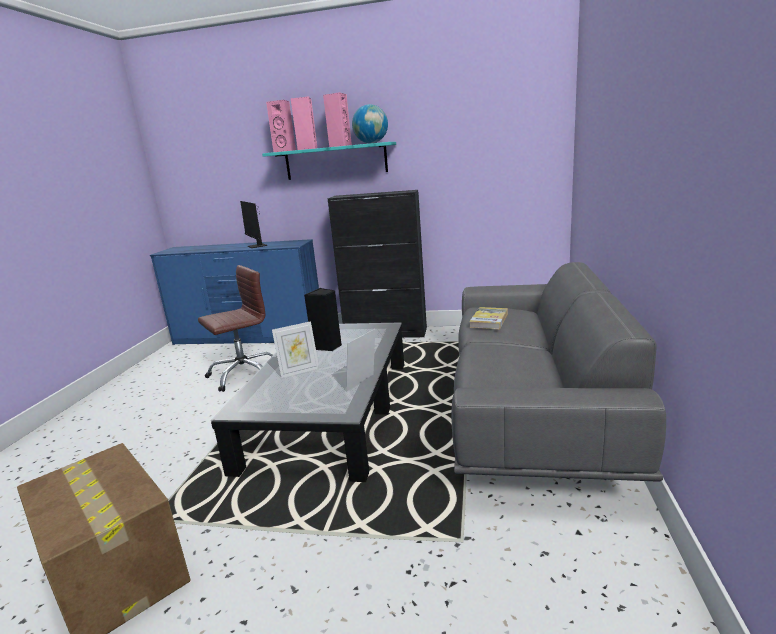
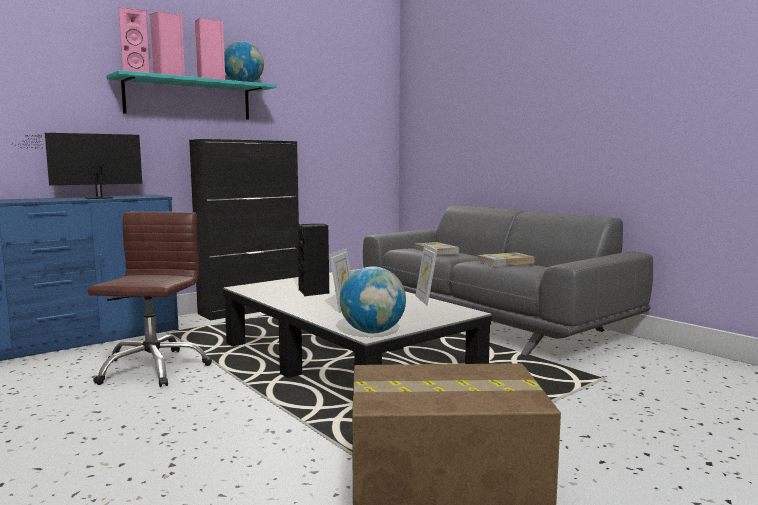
camera: 50 degrees left, 10 degrees down
monitor [240,201,267,248] -> monitor turned 135 degrees clockwise [11,133,142,199]
none -> globe [340,266,406,333]
none -> book [477,252,535,266]

